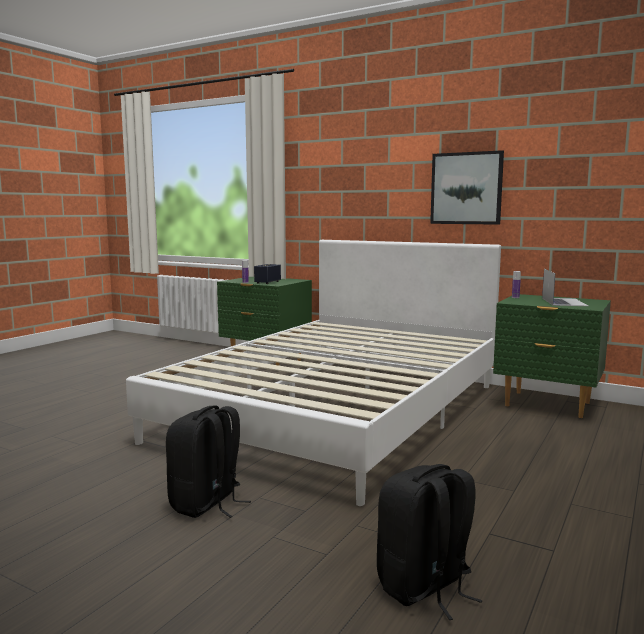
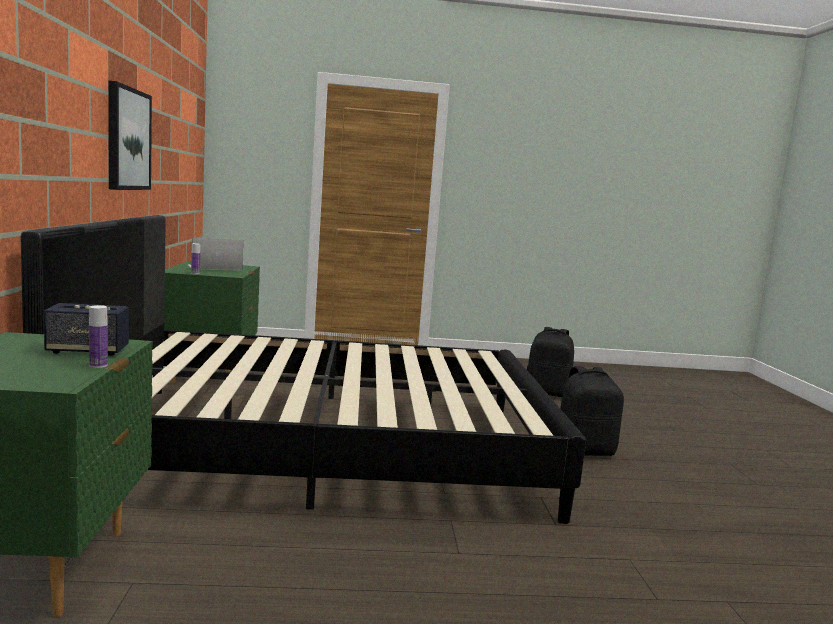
camera: 125 degrees left, 0 degrees up
white bed [126,240,501,506] -> black bed [21,215,586,524]

